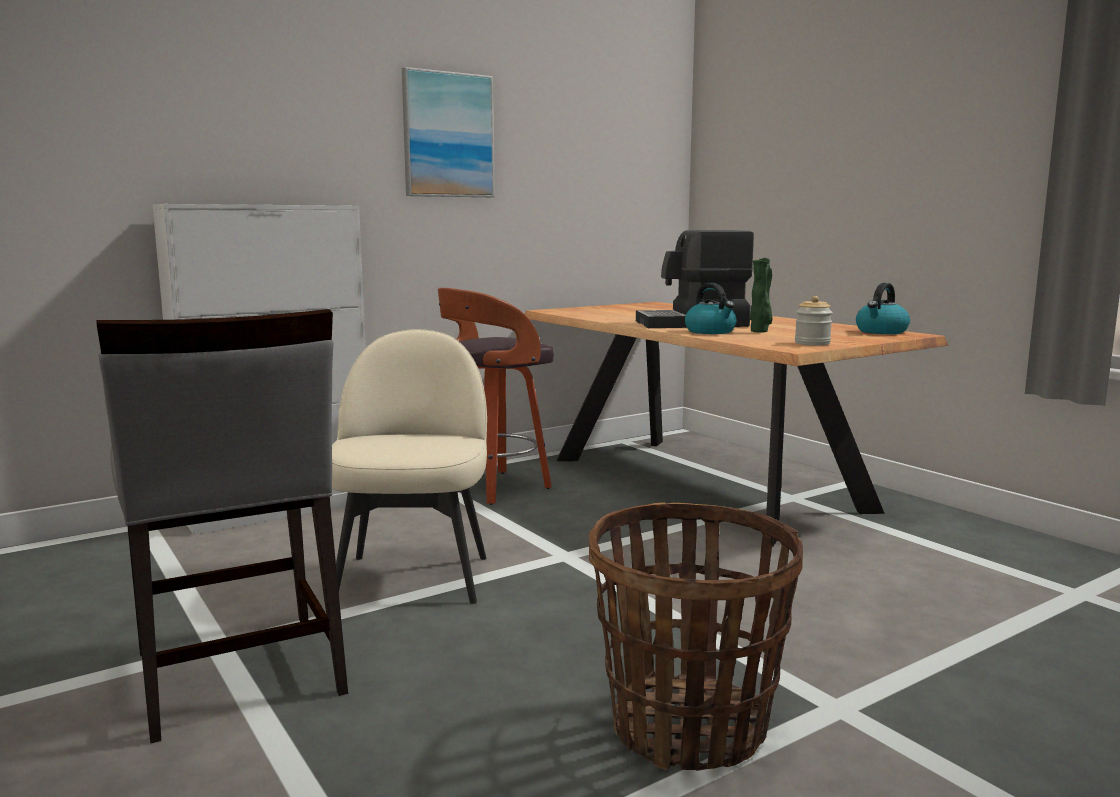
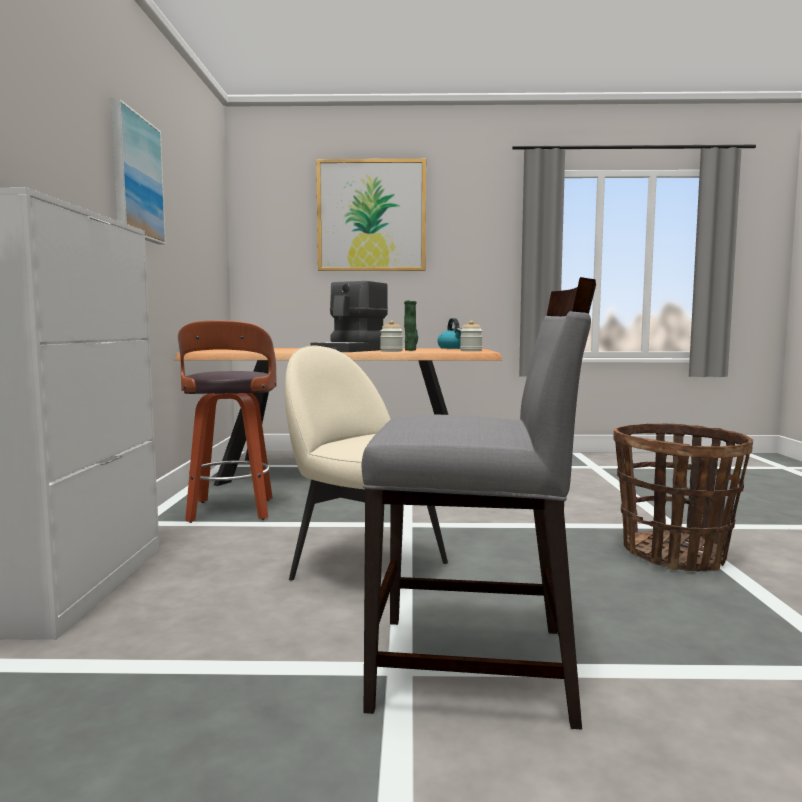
camera: 55 degrees left, 5 degrees down
kettle [685,283,736,334] -> jar [380,321,403,352]
none -> picture [316,159,426,271]

